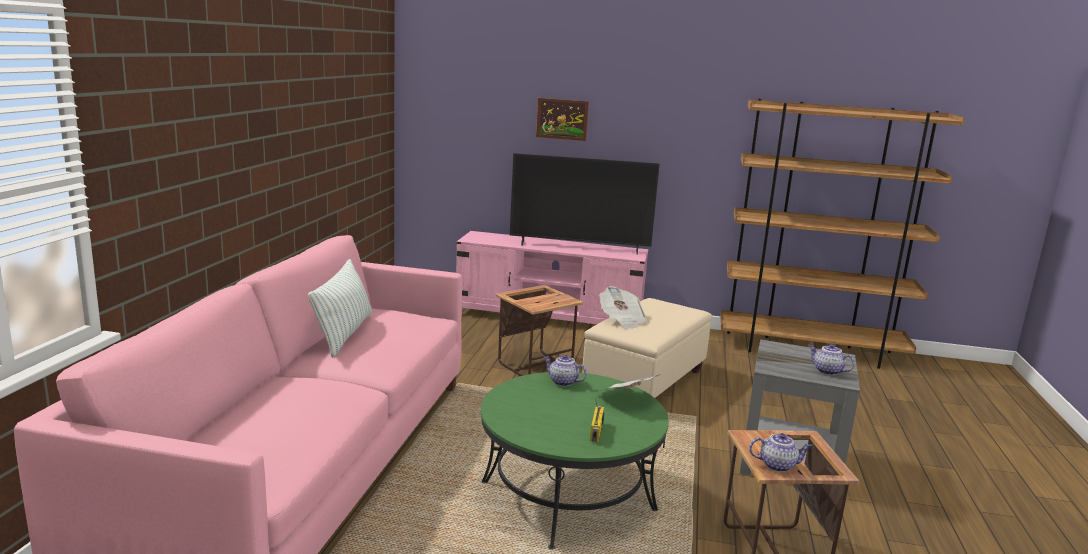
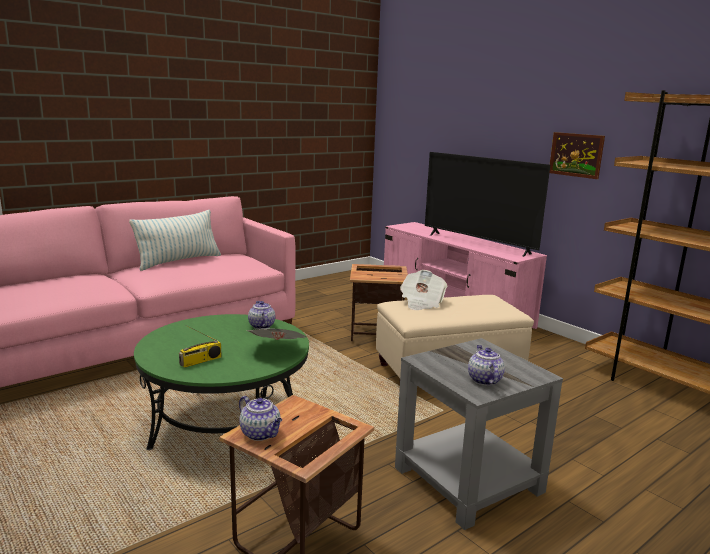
camera: 40 degrees right, 0 degrees up
picture [536,98,589,141] -> picture moved to [550,132,605,179]

